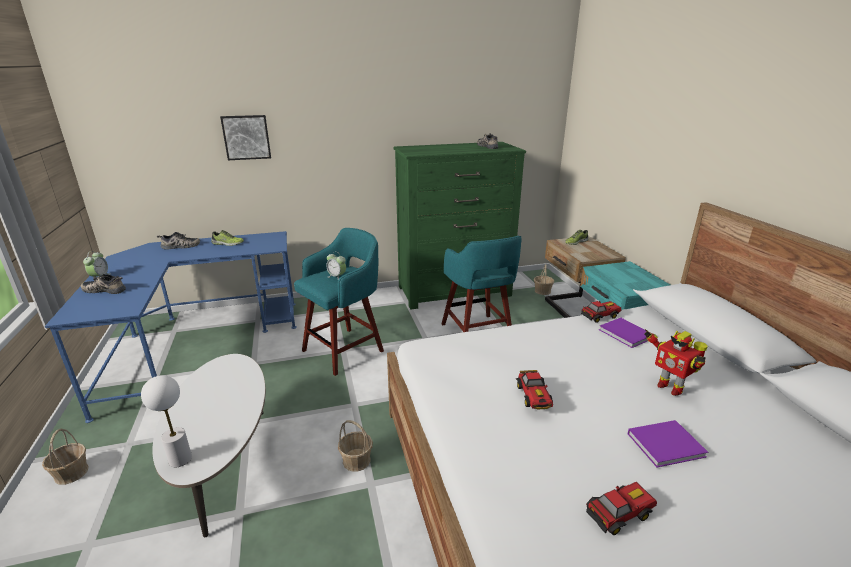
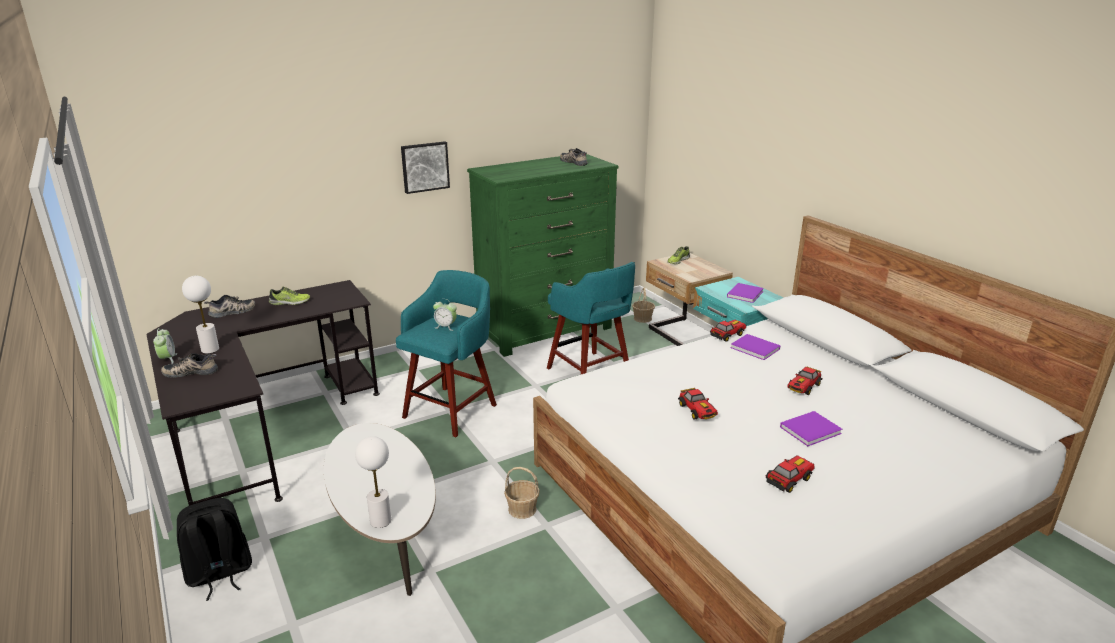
camera: 15 degrees left, 0 degrees up
basket [42,429,89,485] -> black backpack [177,498,252,601]
blue desk [45,231,297,423] -> black desk [146,280,380,506]
picture [220,115,271,160] -> picture moved to [401,141,450,194]
toy robot [645,329,708,396] -> toy car [787,367,823,395]
none -> white table lamp [182,276,219,354]
none -> purple book [727,283,764,303]

